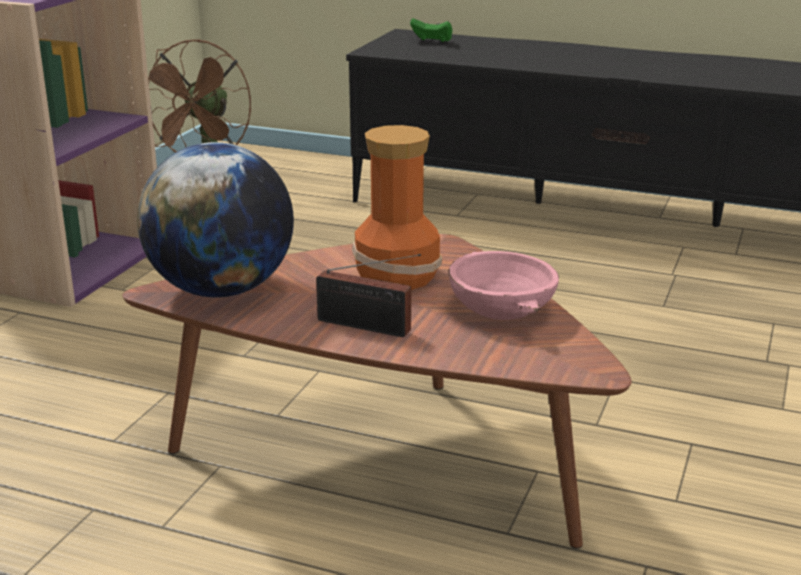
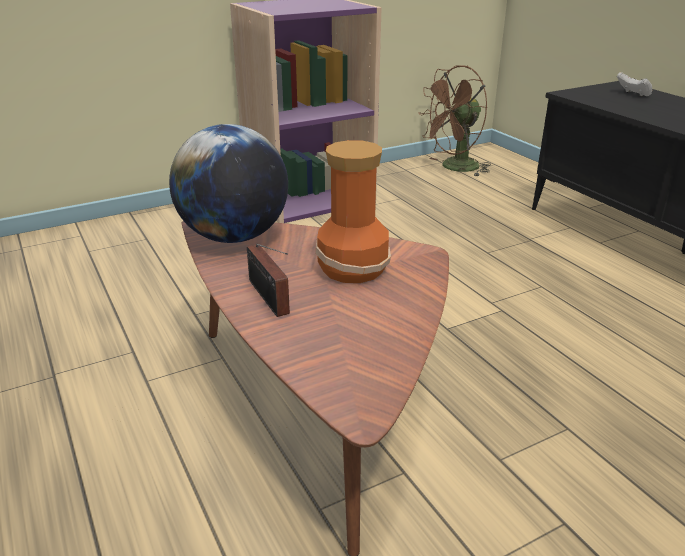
camera: 40 degrees right, 5 degrees up
green game controller [410,18,452,43] -> white game controller [617,72,652,97]
pink bowl [449,251,559,320] -> none

